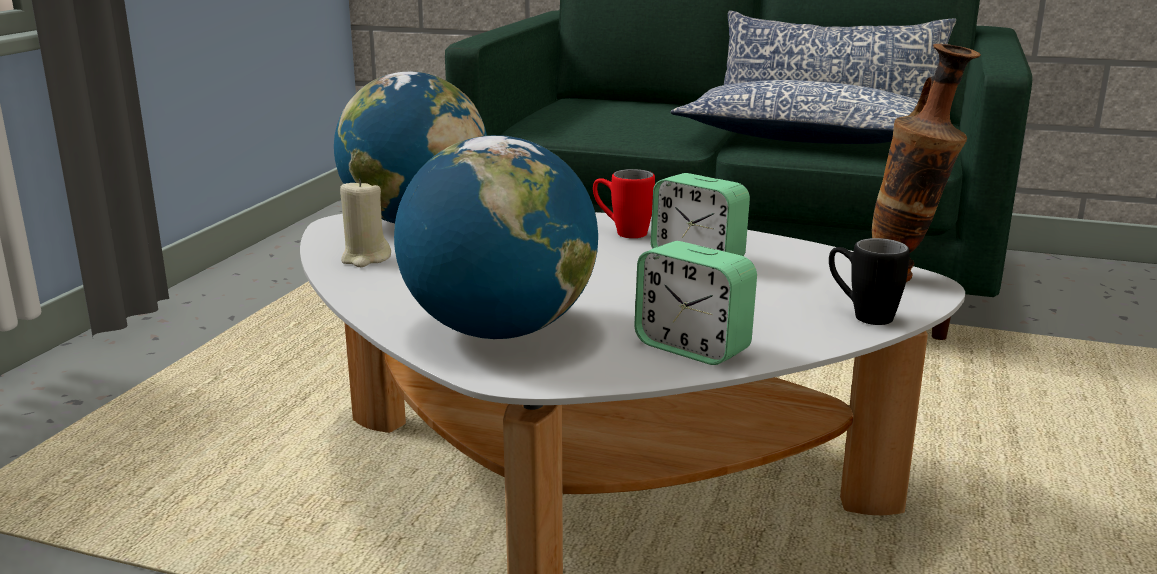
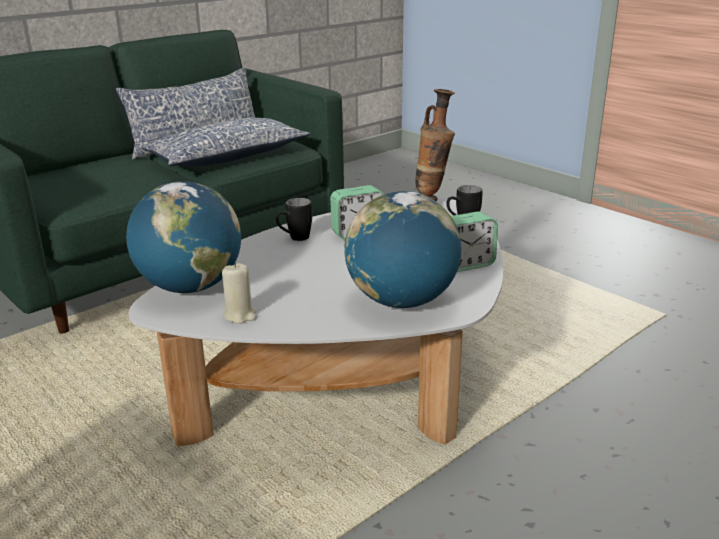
camera: 60 degrees left, 5 degrees up
red mug [593,169,655,238] -> black mug [276,198,312,241]

